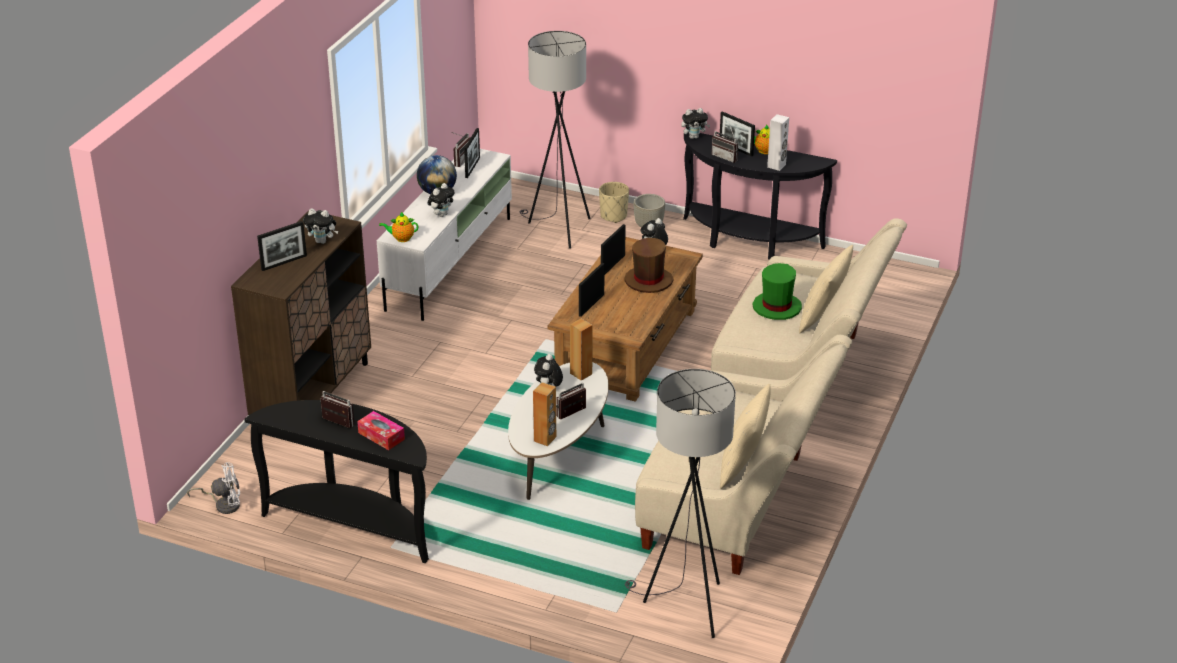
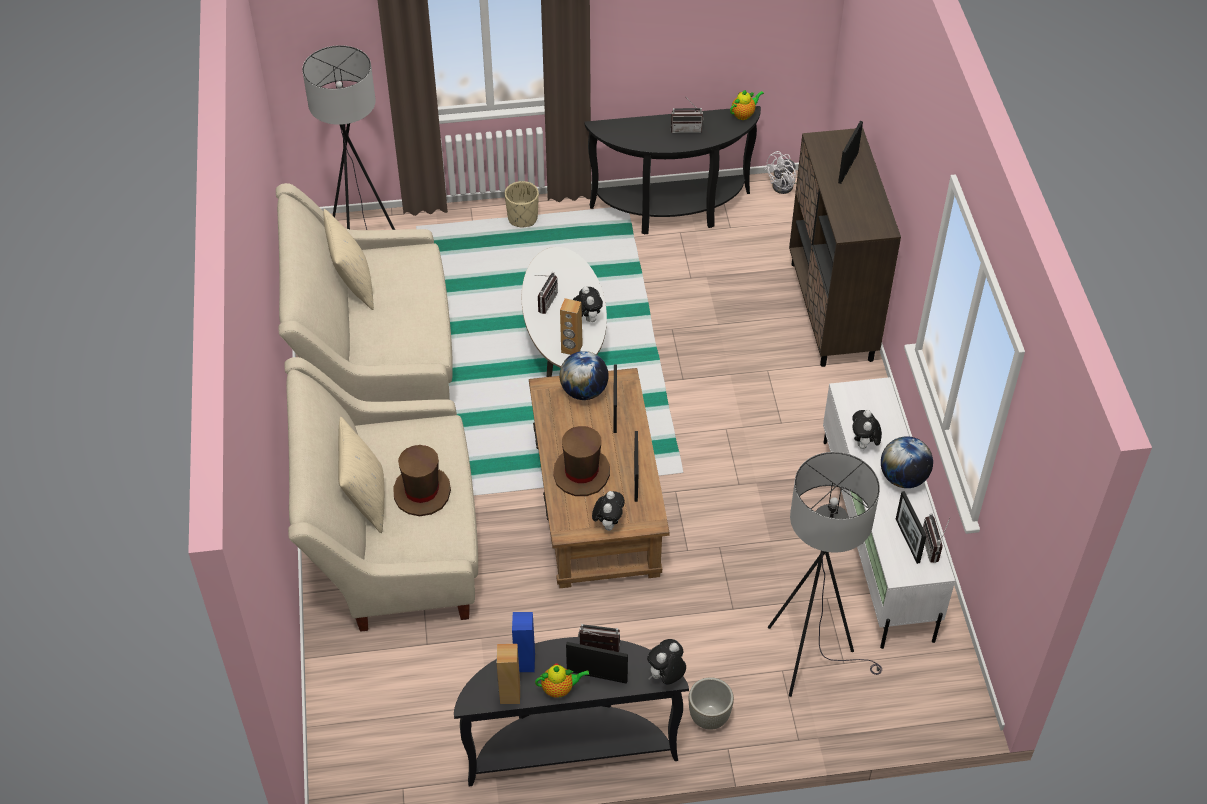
camera: 150 degrees right, 15 degrees up
plush toy [303,208,338,244] -> none
tissue box [357,411,405,450] -> none
teapot [379,212,418,242] -> teapot moved to [730,89,764,120]
brown speaker [533,382,556,446] -> brown speaker moved to [497,644,520,704]
beige planter [599,182,629,223] -> beige planter moved to [505,181,539,227]
green hat [752,263,802,320] -> brown hat [393,445,451,516]
white speaker [767,114,789,171] -> blue speaker [512,612,535,672]
none -> globe [559,351,609,400]

